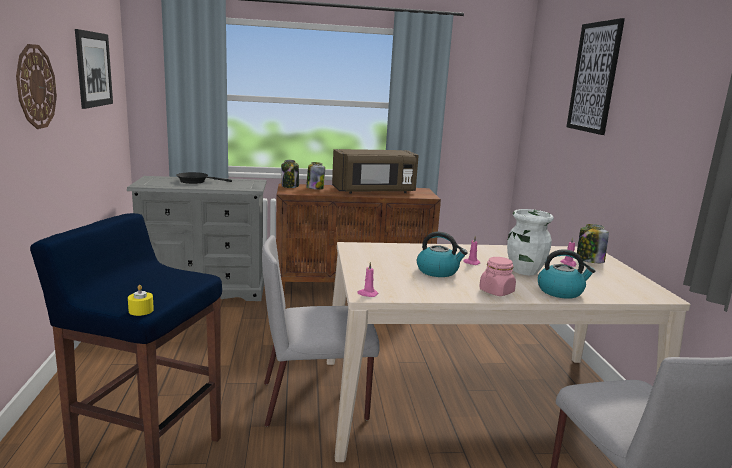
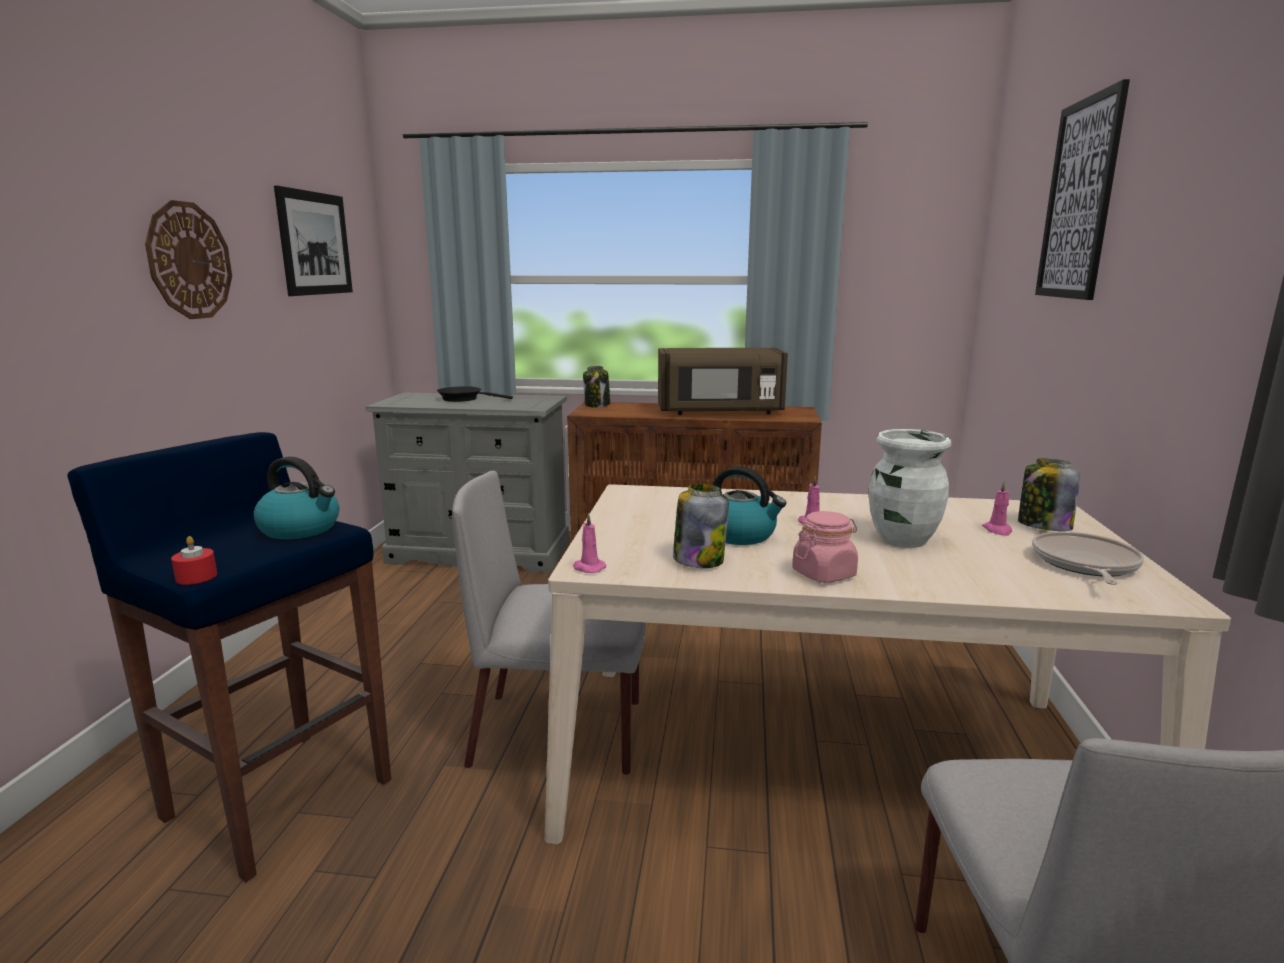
camera: 15 degrees right, 0 degrees up
yellow candle [128,285,154,316] -> red candle [171,536,217,585]
jar [306,162,325,190] -> jar moved to [673,484,729,568]
kettle [538,249,595,299] -> kettle moved to [254,456,339,539]
none -> frying pan [1032,531,1144,585]

